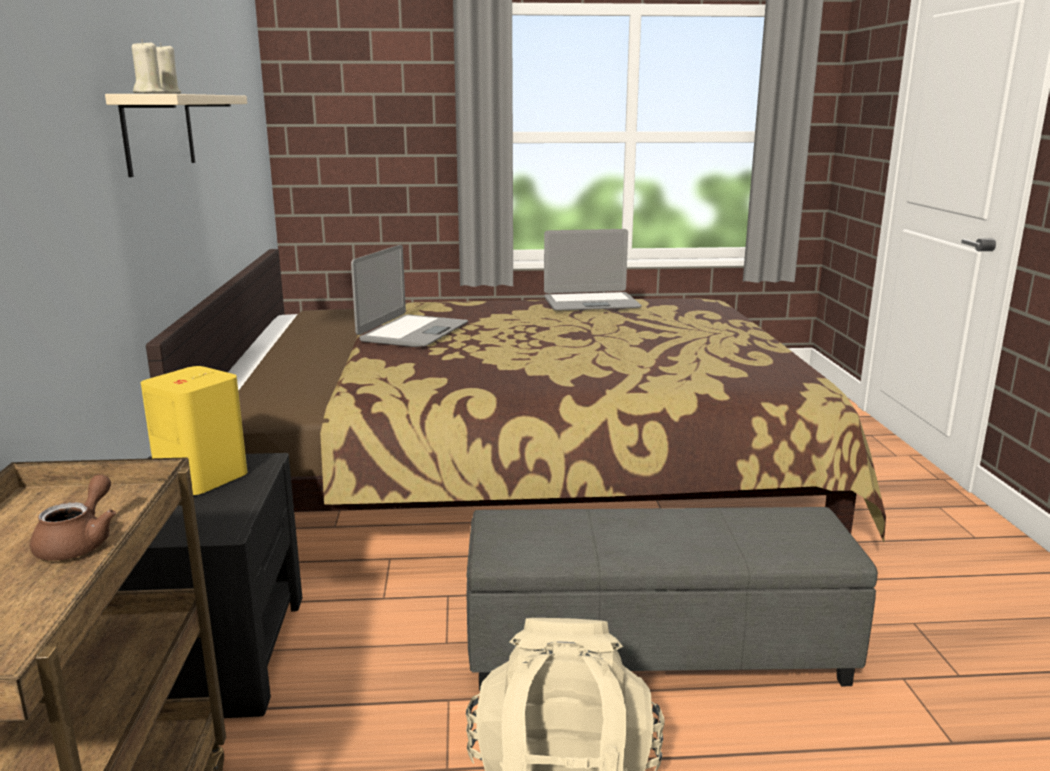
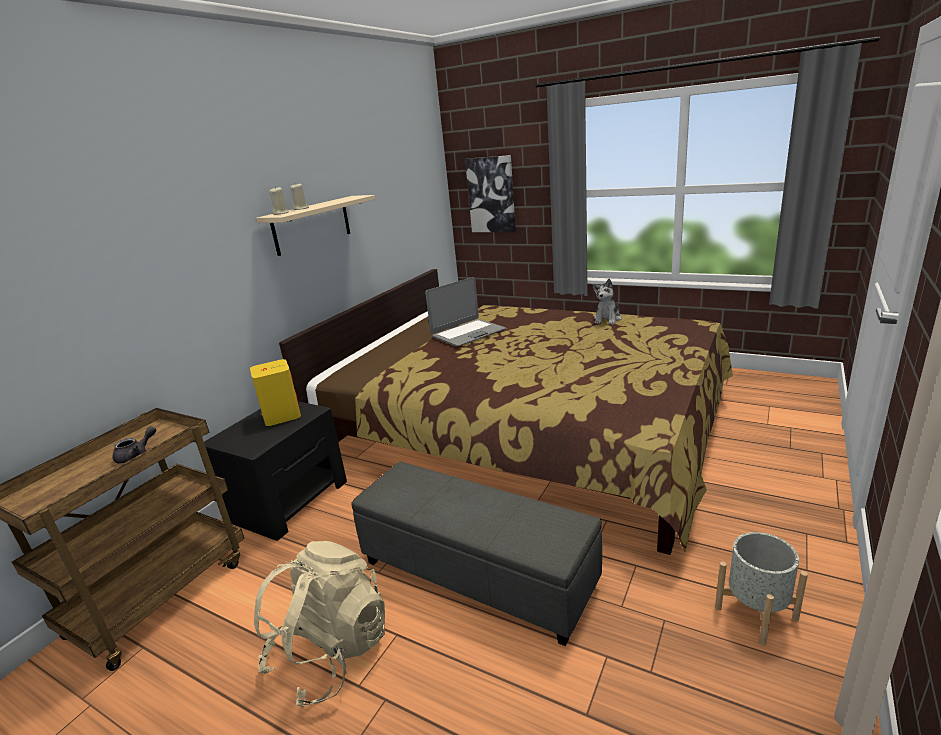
camera: 35 degrees right, 5 degrees up
brown teapot [30,475,116,561] -> grey teapot [112,426,156,464]
laptop [544,229,642,311] -> plush toy [592,279,622,325]
none -> picture [465,155,516,232]
none -> grey planter [715,532,808,645]

